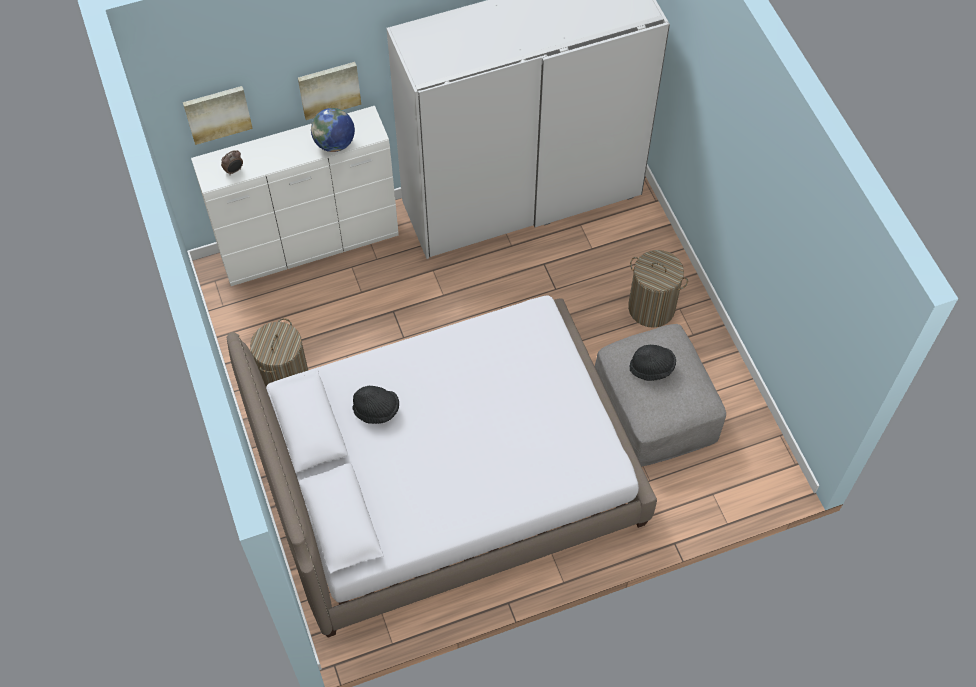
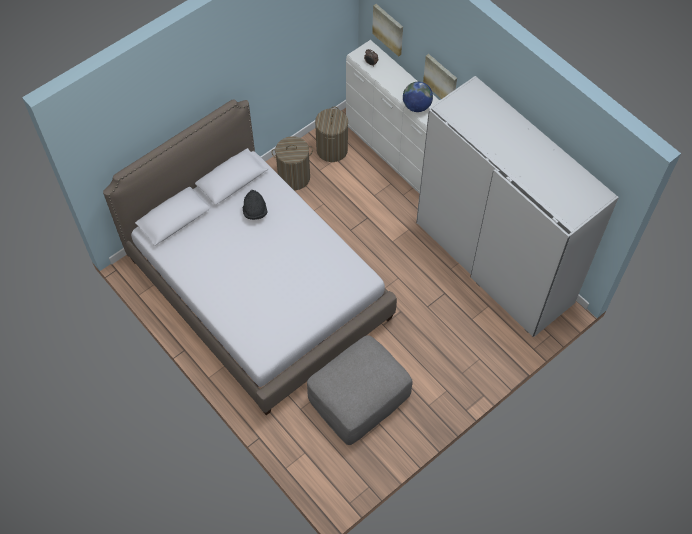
camera: 70 degrees right, 0 degrees up
laundry basket [628,250,688,328] -> laundry basket moved to [315,107,348,162]
black hat [629,345,676,381] -> none

